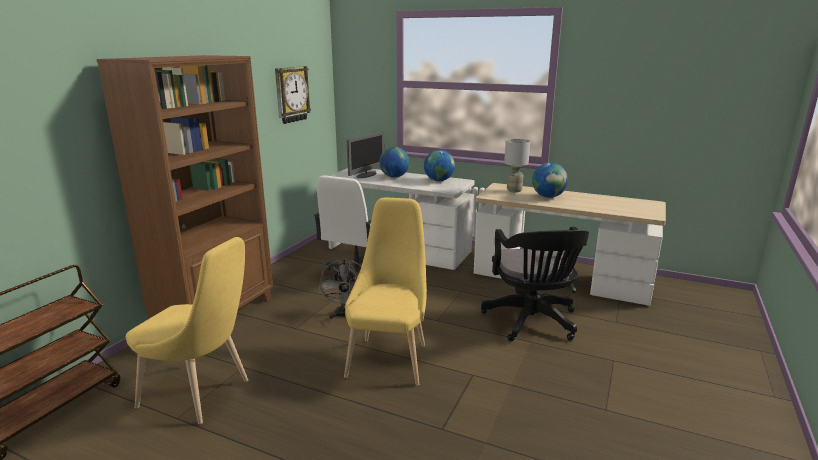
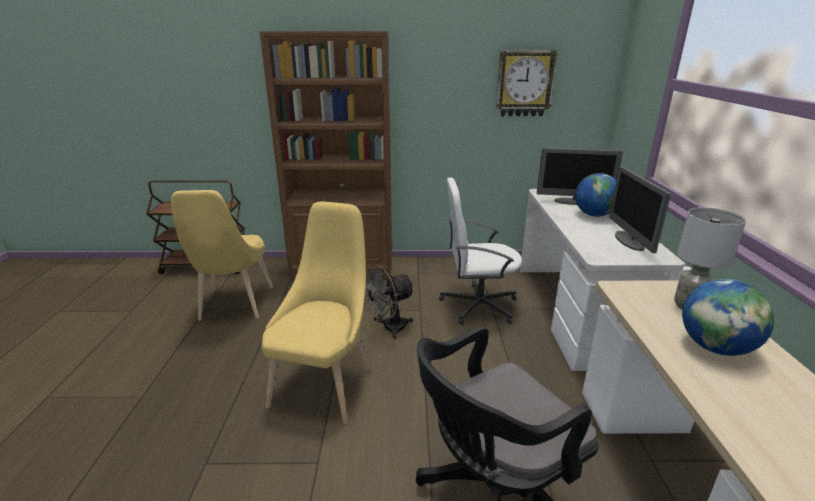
camera: 65 degrees right, 5 degrees up
yellow chair [344,198,427,386] -> yellow chair turned 60 degrees counterclockwise [262,202,370,424]
globe [424,150,455,181] -> monitor [609,166,671,253]

